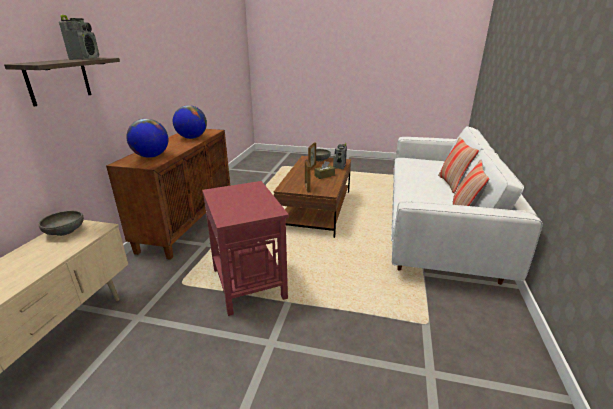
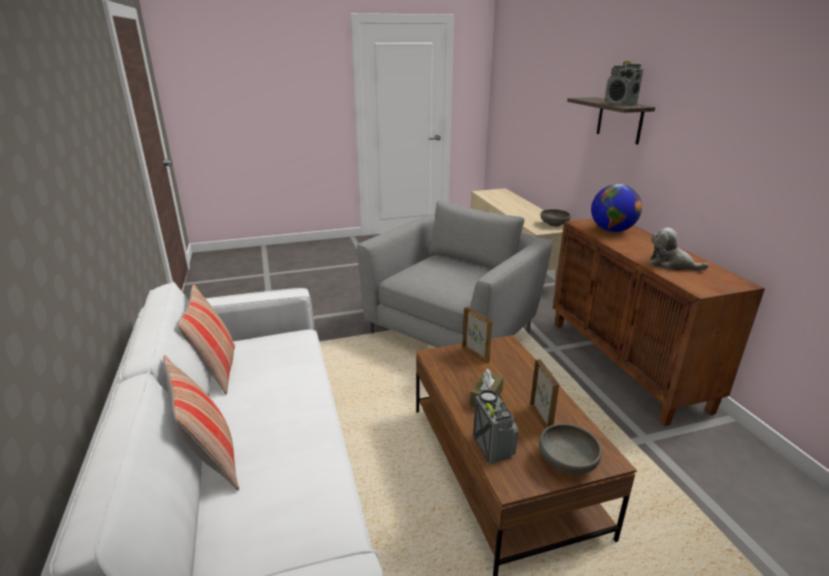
camera: 150 degrees right, 0 degrees up
globe [173,105,207,139] -> plush toy [649,228,709,271]
red side table [202,181,289,316] -> grey armchair [357,200,553,348]

